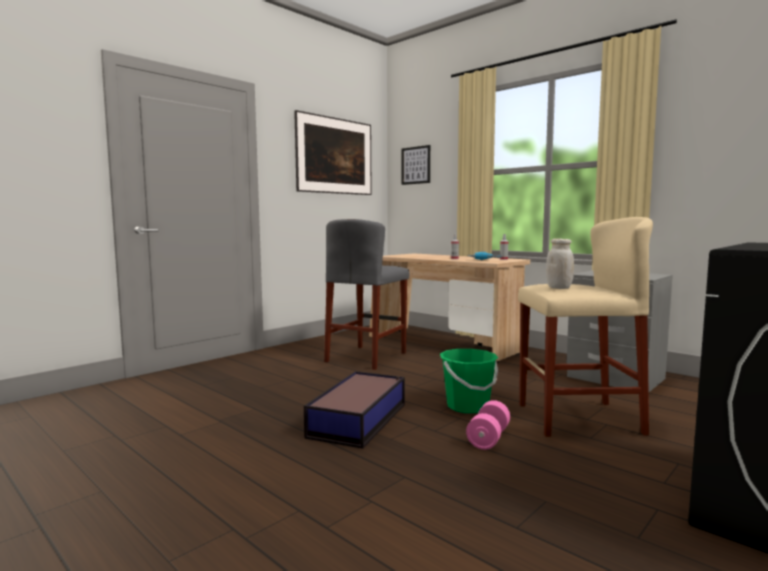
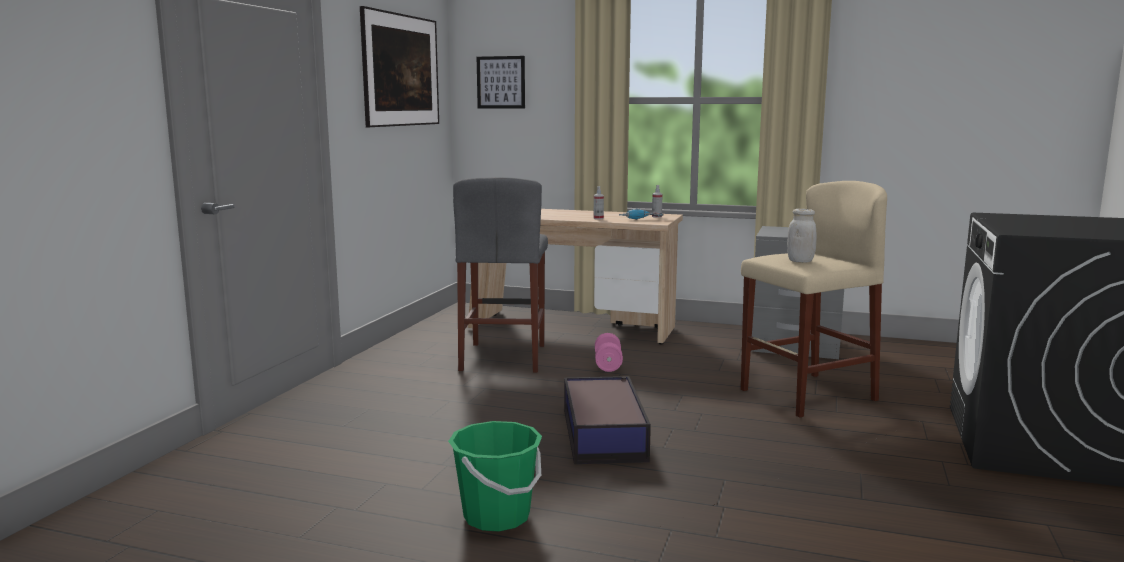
camera: 25 degrees left, 5 degrees up
green bucket [440,349,498,413] -> green bucket moved to [448,421,542,532]
pink dumbbell [466,400,510,450] -> pink dumbbell moved to [595,333,623,372]

